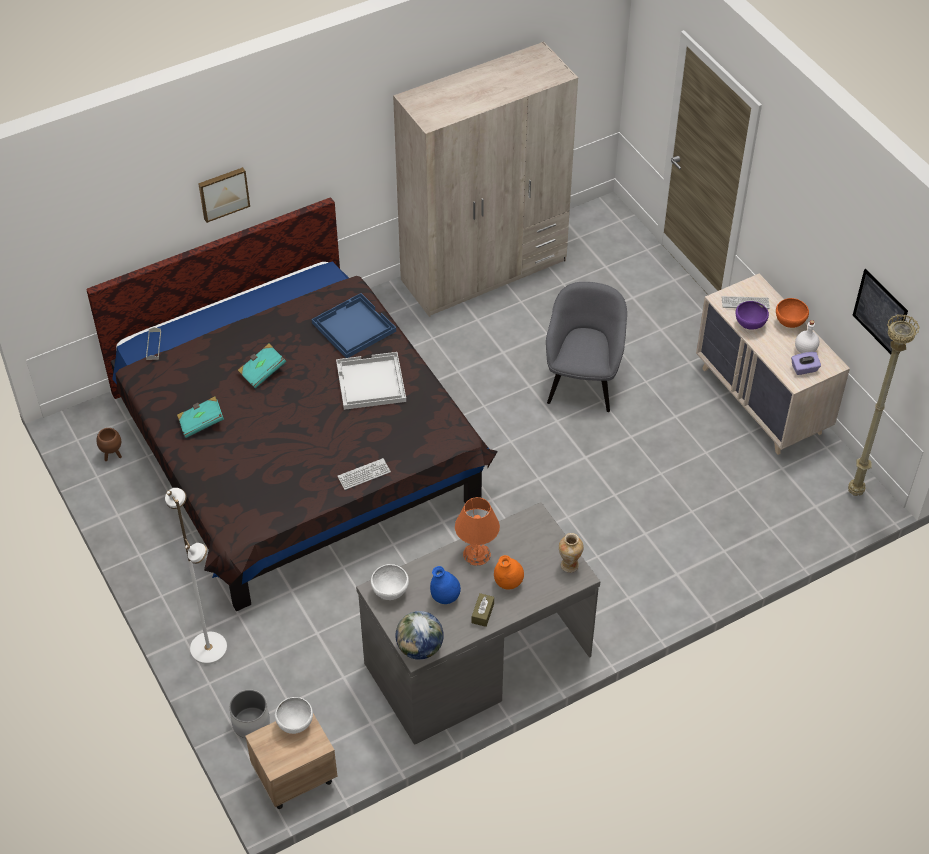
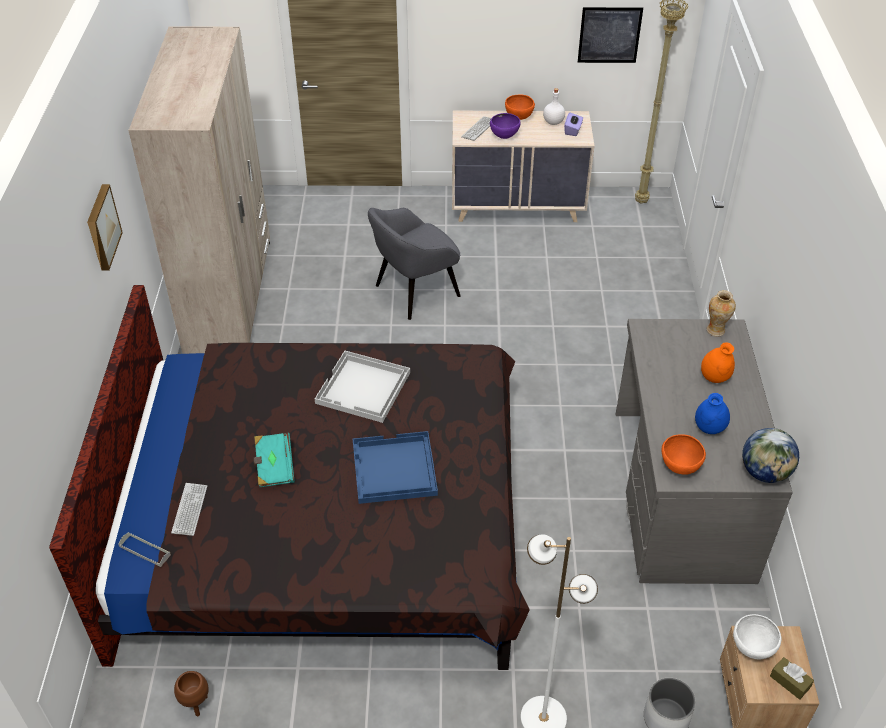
camera: 60 degrees left, 5 degrees down
turquoise book [177,396,224,438] -> none
picture [198,167,250,223] -> picture moved to [87,184,123,271]
blue tray [312,293,396,358] -> blue tray moved to [353,431,438,504]
keyboard [337,458,391,490] -> keyboard moved to [171,483,207,536]
white bowl [371,564,409,600] -> orange bowl [661,434,706,475]
orange table lamp [455,497,500,566] -> none
brown tissue box [472,593,494,627] -> brown tissue box moved to [770,657,814,700]
grey armchair [546,282,627,412] -> grey armchair turned 75 degrees counterclockwise [368,208,461,320]

